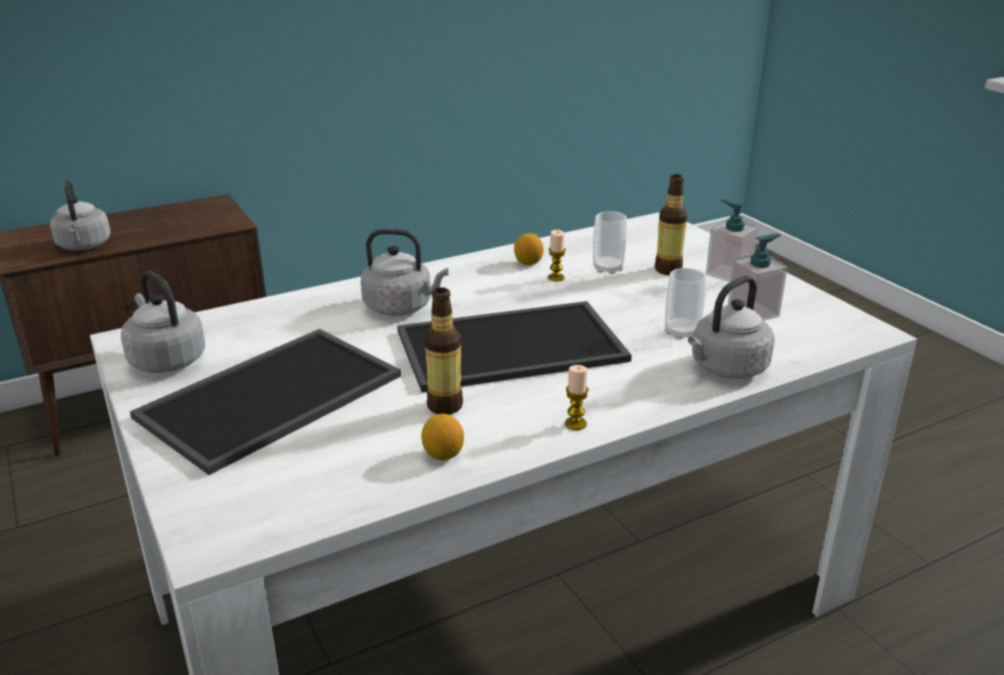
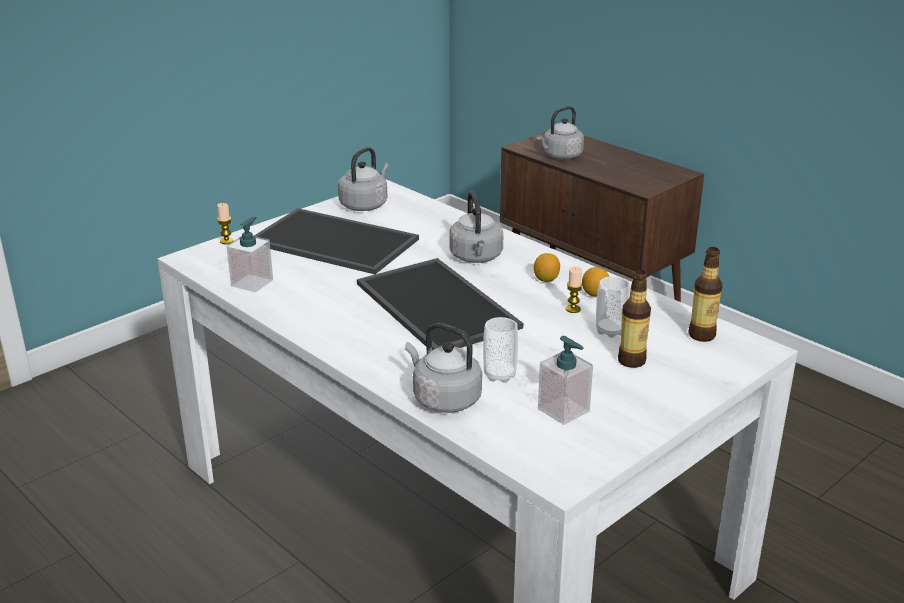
camera: 75 degrees right, 0 degrees up
lemon [421,414,464,461] -> lemon moved to [534,253,560,282]
bottle [425,287,463,415] -> bottle moved to [688,247,722,342]
candle [565,365,589,430] -> candle moved to [217,203,234,244]
soap dispenser [706,199,759,282] -> soap dispenser moved to [227,217,273,292]

